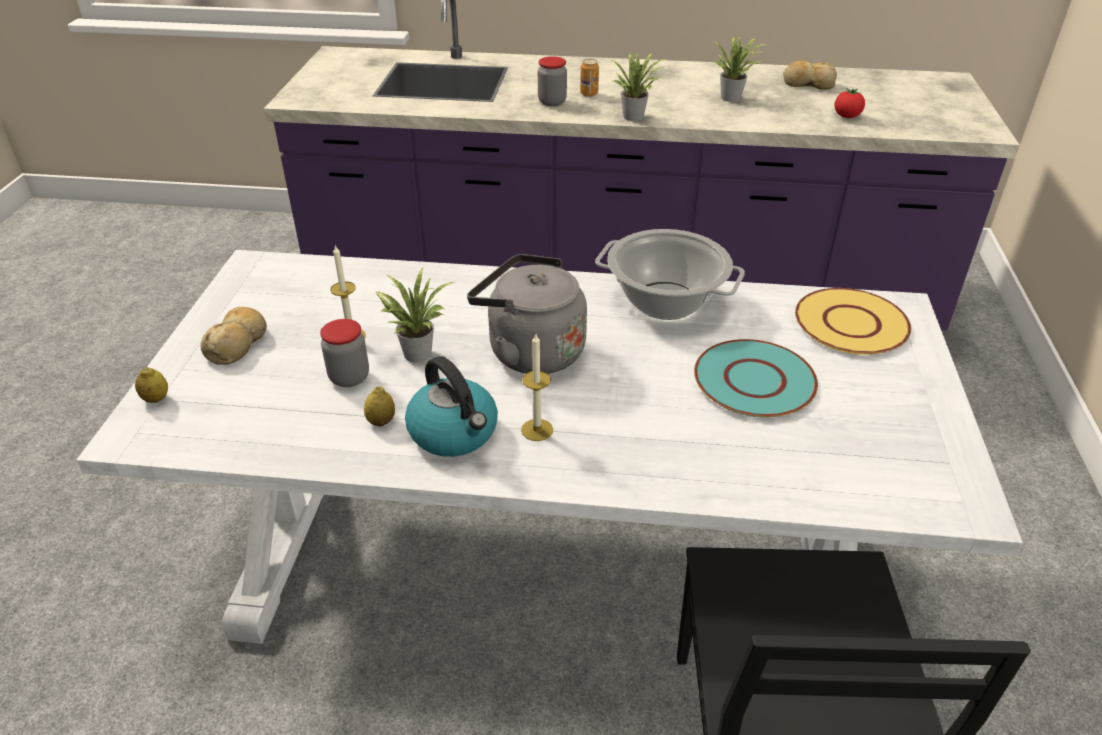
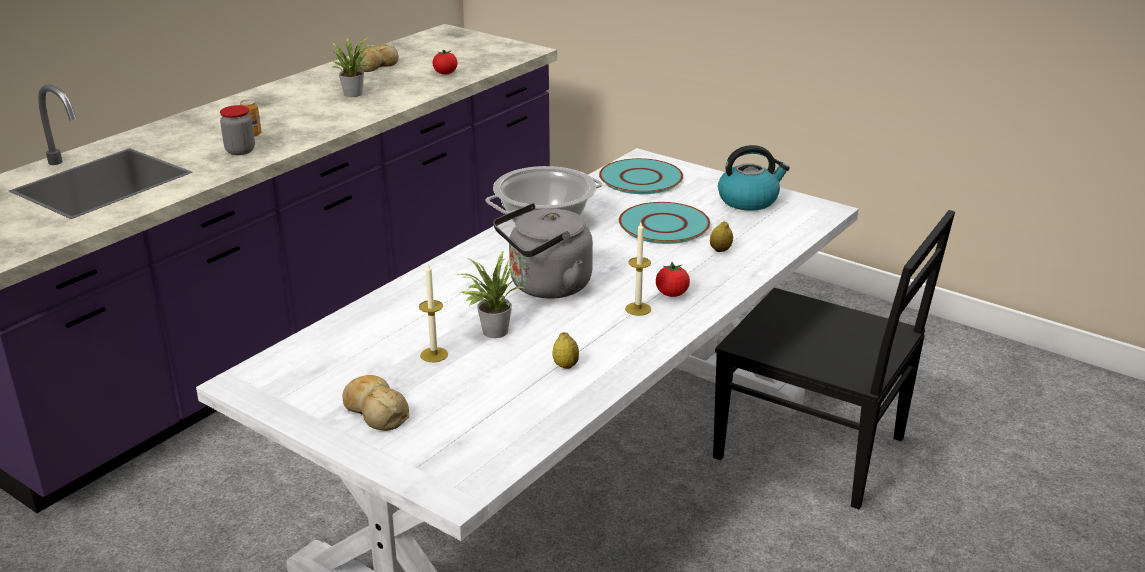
camera: 60 degrees left, 10 degrees down
lemon [135,367,168,403] -> lemon moved to [710,221,733,252]
jar [320,319,369,387] -> none
kettle [405,356,498,457] -> kettle moved to [718,145,790,211]
potted plant [610,52,668,121] -> none
yellow plate [795,288,911,355] -> turquoise plate [599,158,683,194]
none -> tomato [656,262,690,297]

